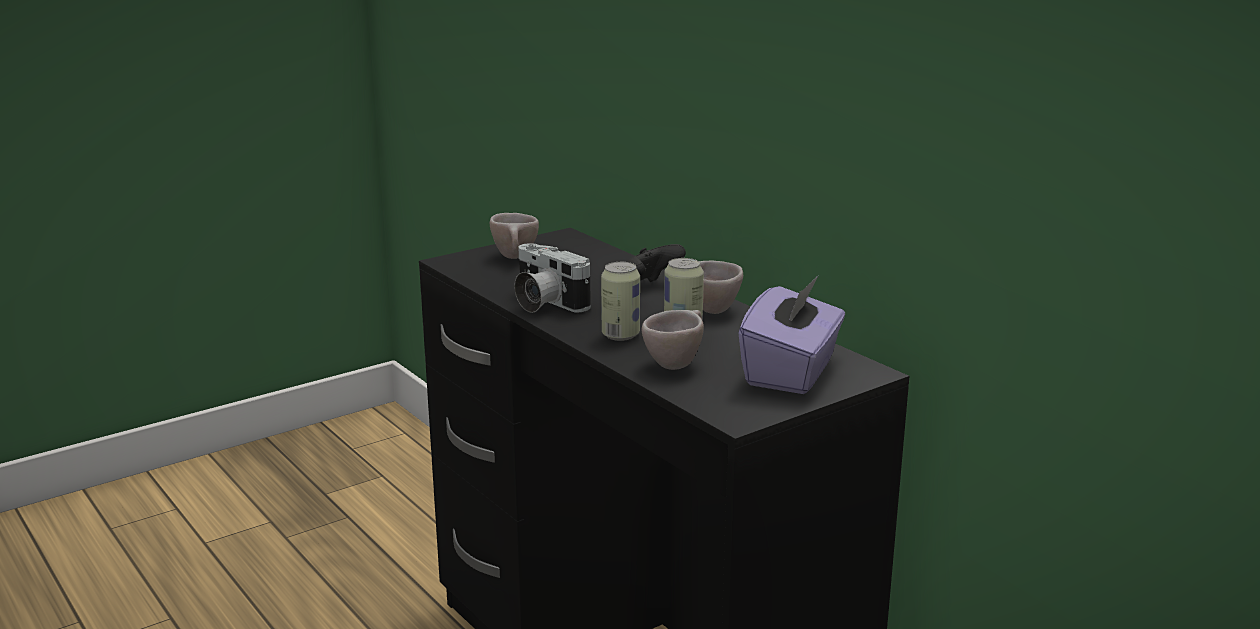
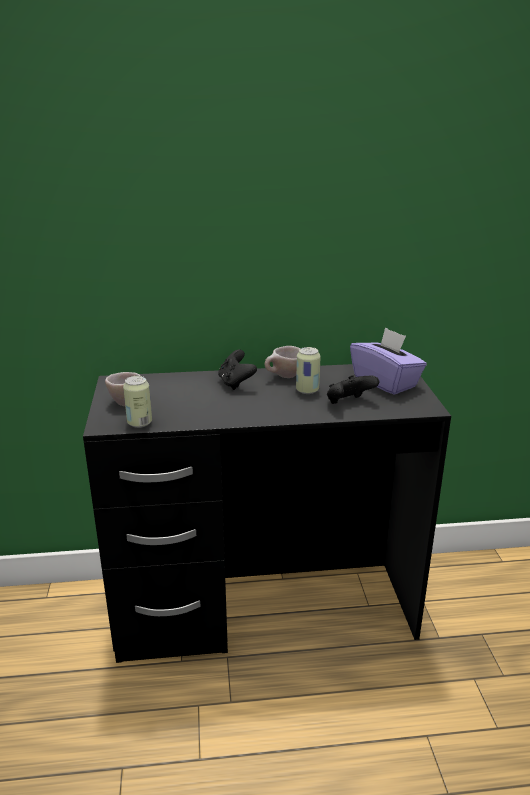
camera: 60 degrees left, 5 degrees up
camera [514,243,591,313] -> none
can [601,262,640,341] -> can moved to [123,376,152,428]
beige cup [642,310,704,370] -> black game controller [327,375,379,404]

